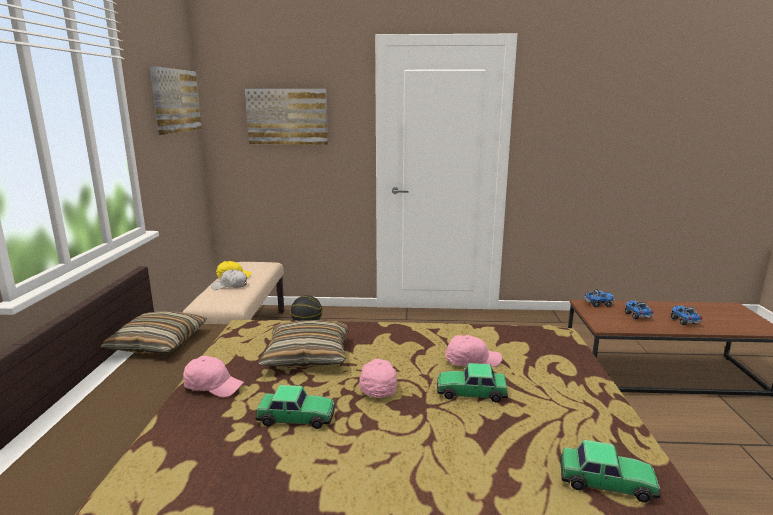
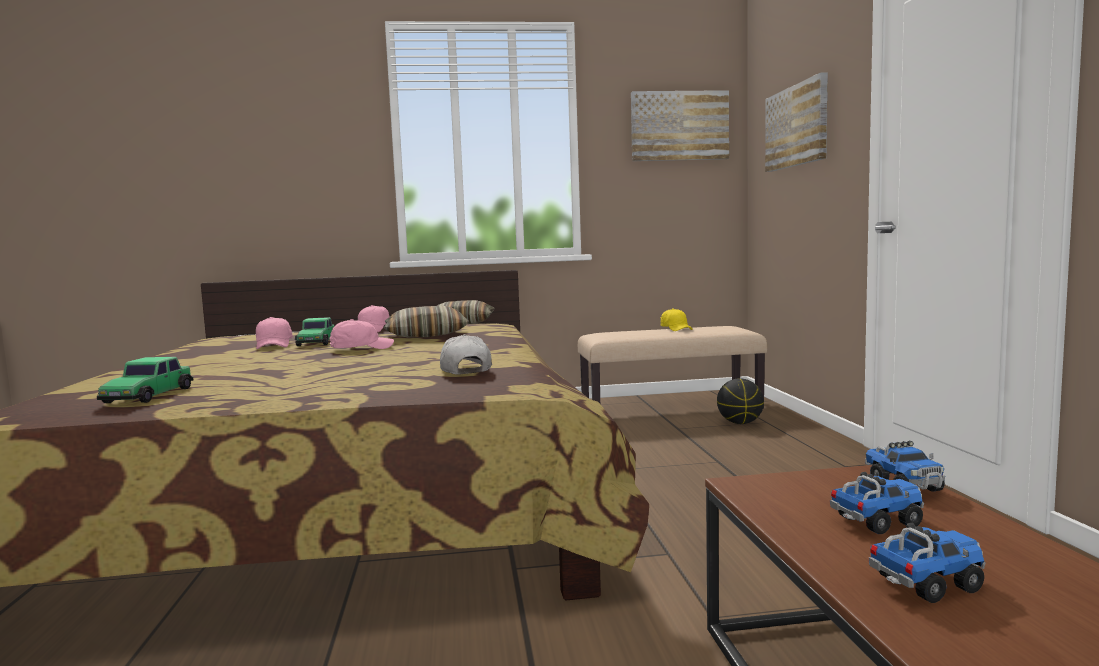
camera: 80 degrees right, 10 degrees down
white cap [211,269,247,290] -> white cap moved to [440,334,492,374]
toy car [437,363,508,403] -> none
pink cap [445,335,502,367] -> pink cap moved to [256,317,293,349]

